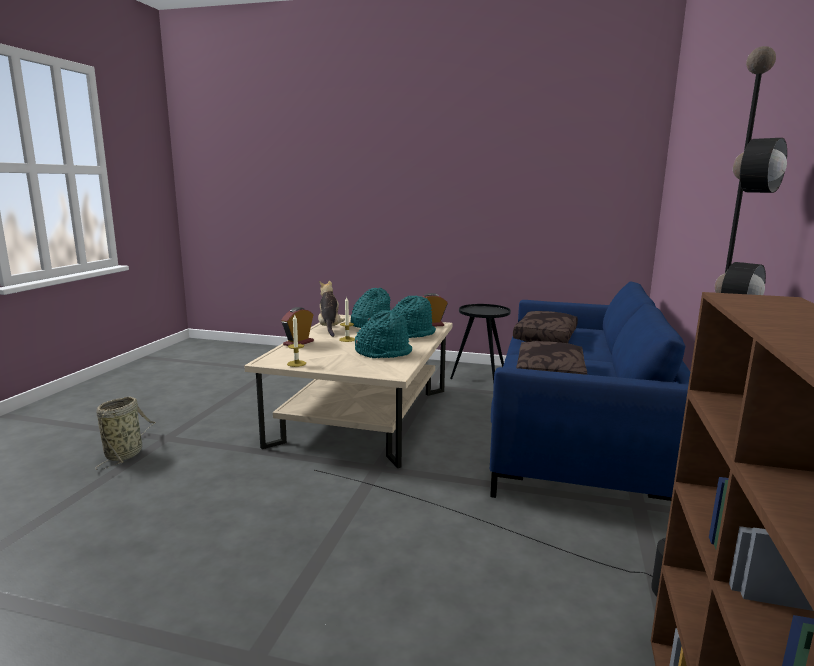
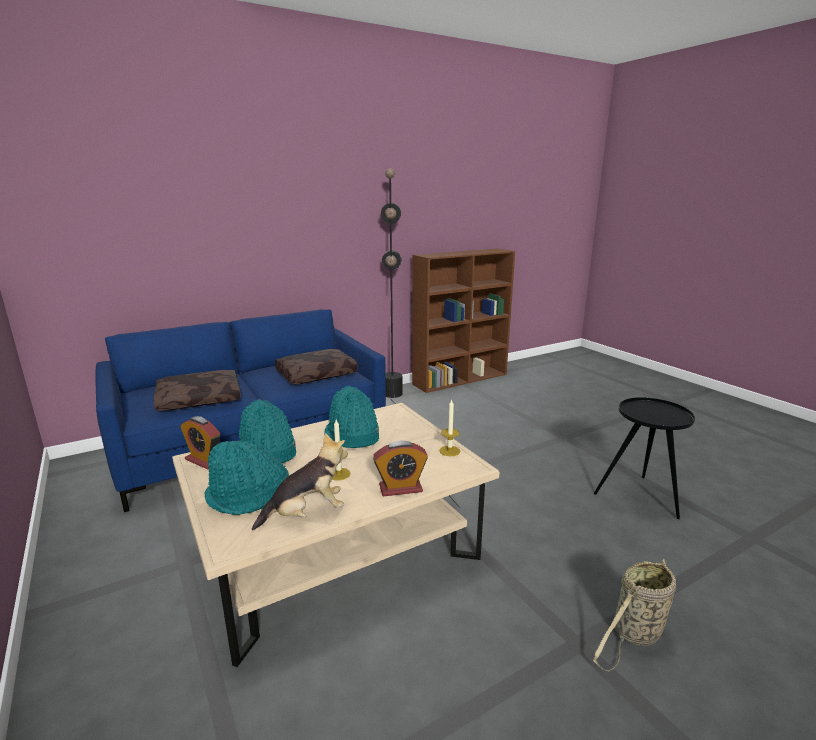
camera: 135 degrees left, 5 degrees up
plush toy [318,281,345,337] -> plush toy turned 150 degrees counterclockwise [252,433,348,531]
black side table [450,304,511,384] -> black side table moved to [594,397,695,519]

